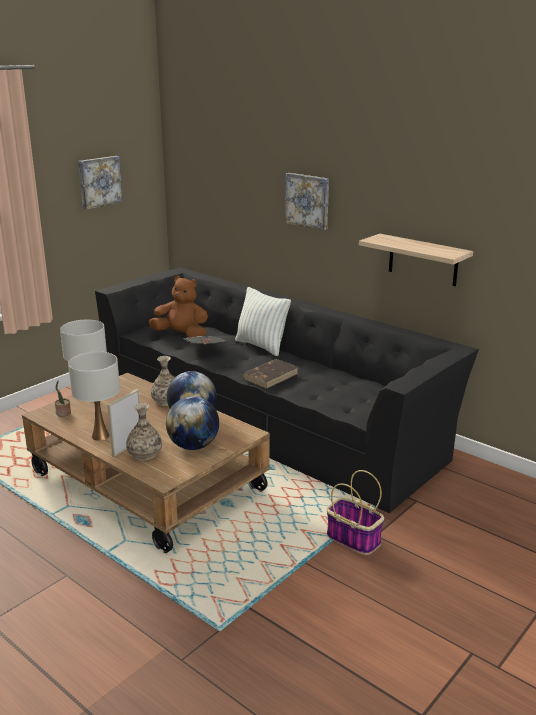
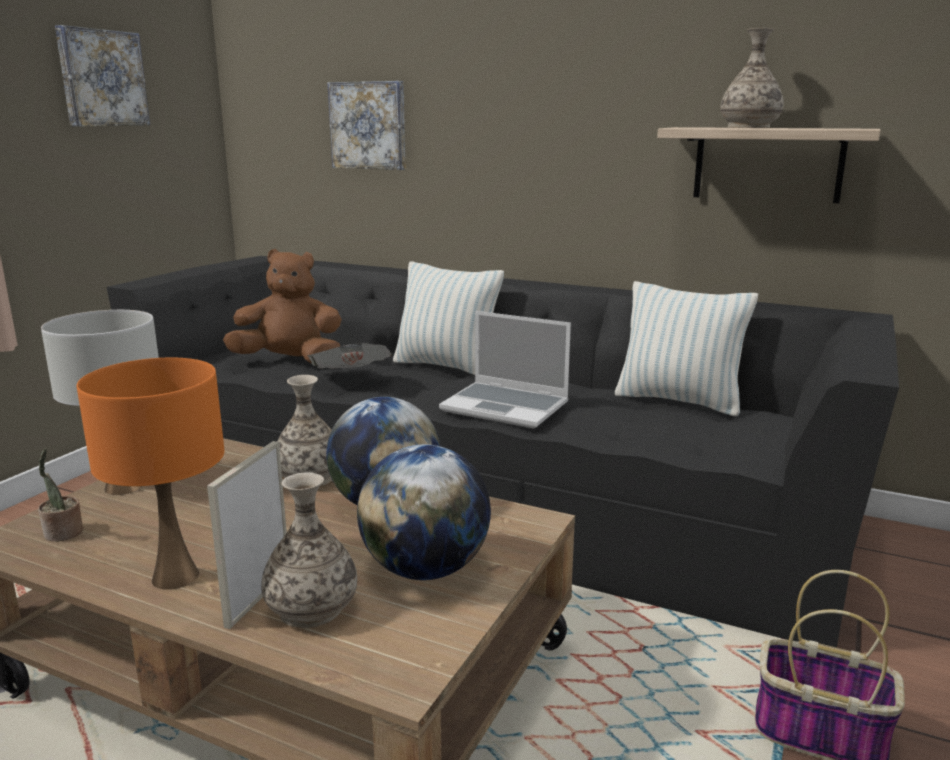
camera: 15 degrees left, 5 degrees down
white table lamp [68,352,120,441] -> orange table lamp [77,358,224,590]
brown book [242,359,298,389] -> laptop [439,311,571,429]
picture [285,173,329,231] -> picture moved to [327,81,406,170]
none -> pillow [615,281,758,416]
none -> vase [720,28,784,128]

